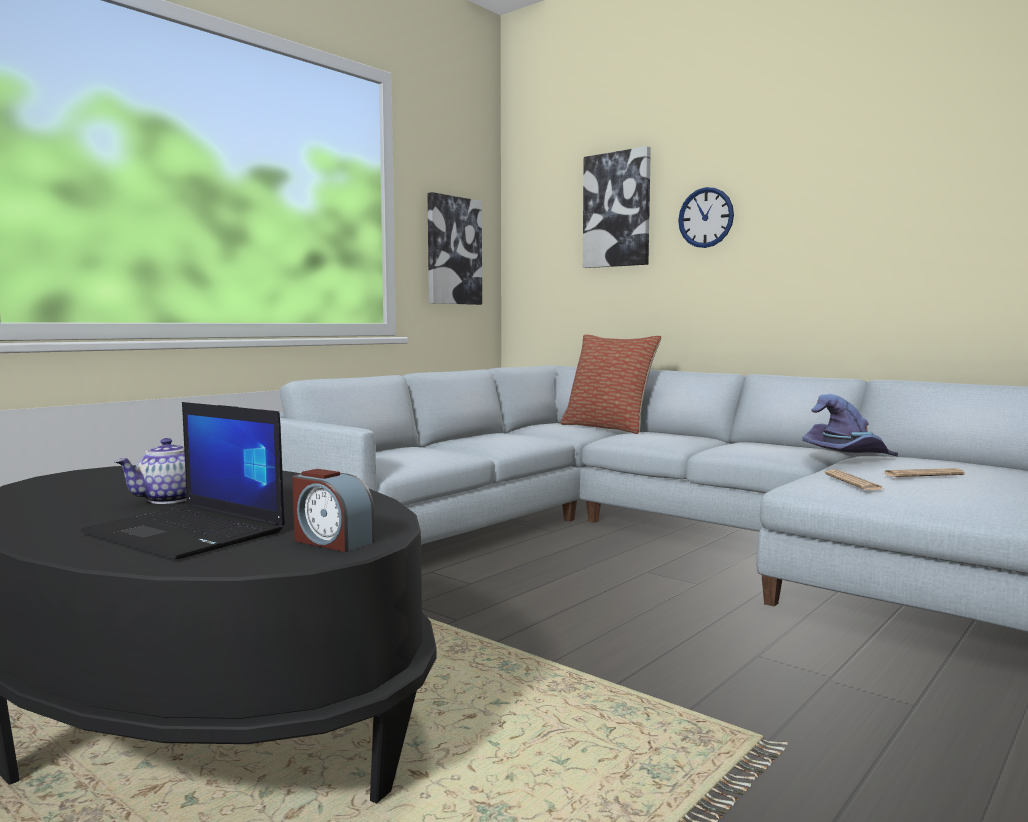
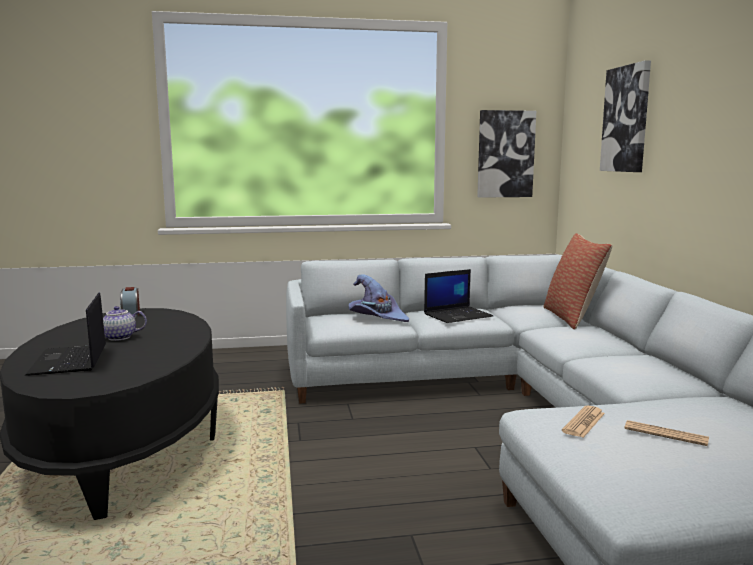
camera: 40 degrees right, 5 degrees up
alarm clock [292,469,375,552] -> alarm clock moved to [120,287,140,317]
wall clock [678,187,734,248] -> none
purple hat [802,394,898,456] -> purple hat moved to [349,274,409,322]
none -> laptop [424,269,493,323]

